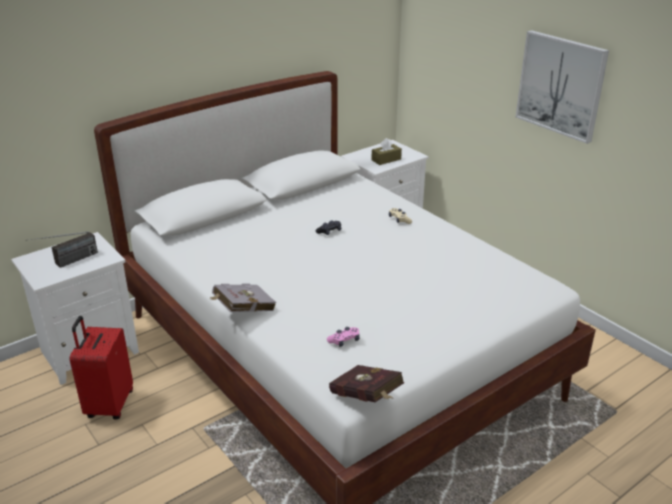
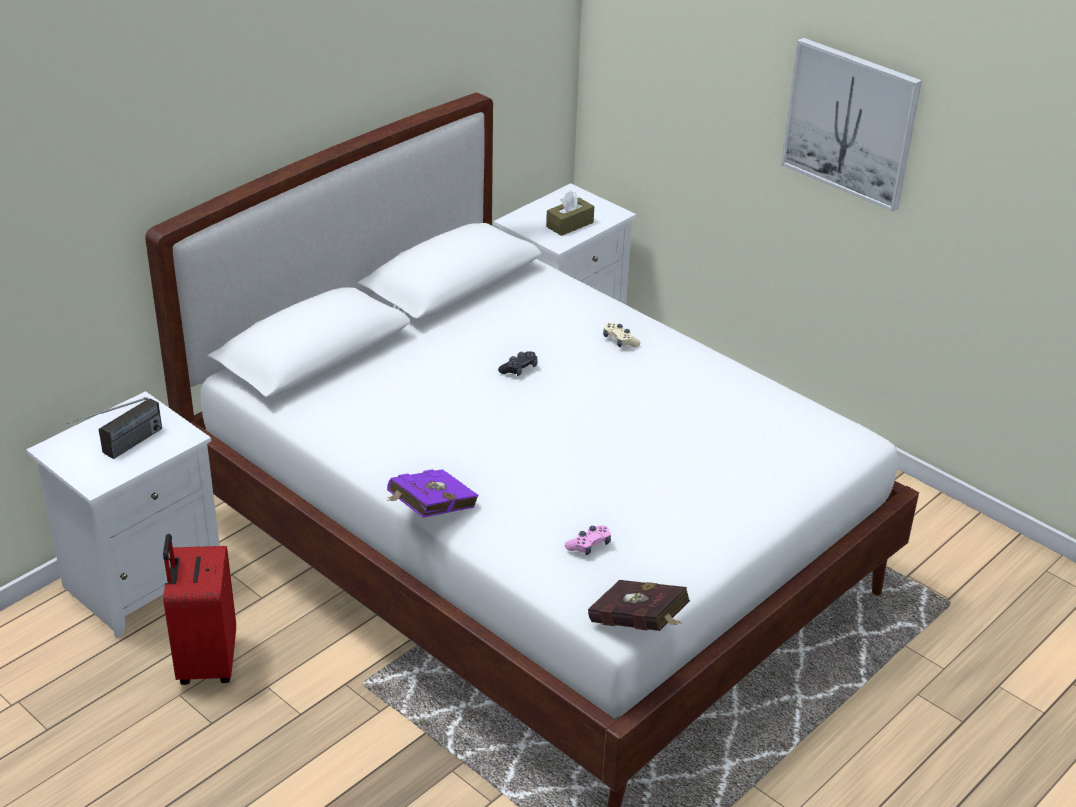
camera: 10 degrees left, 5 degrees up
grey book [210,284,276,312] -> purple book [387,469,479,518]

